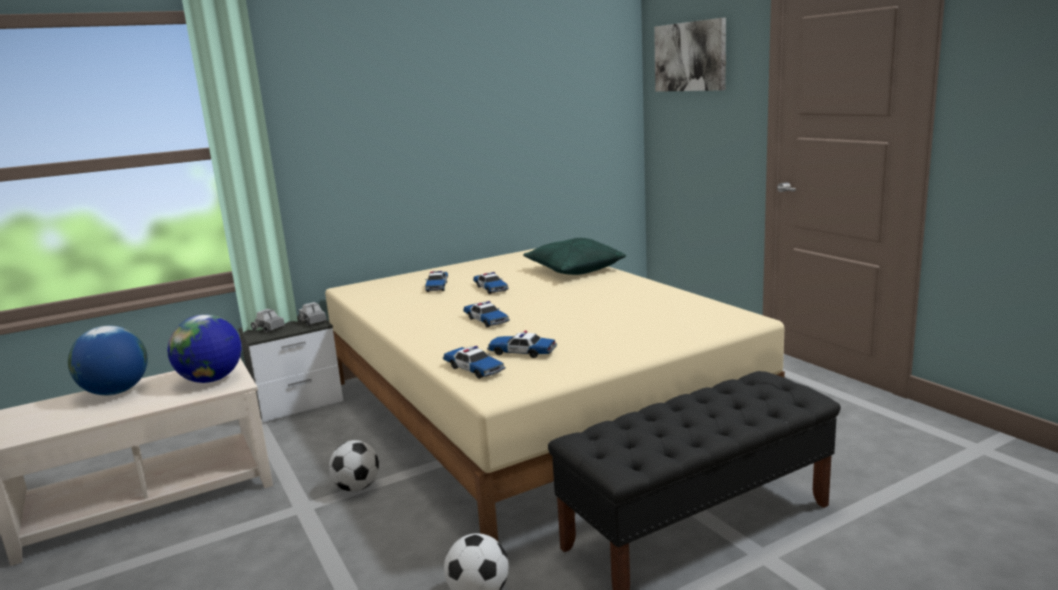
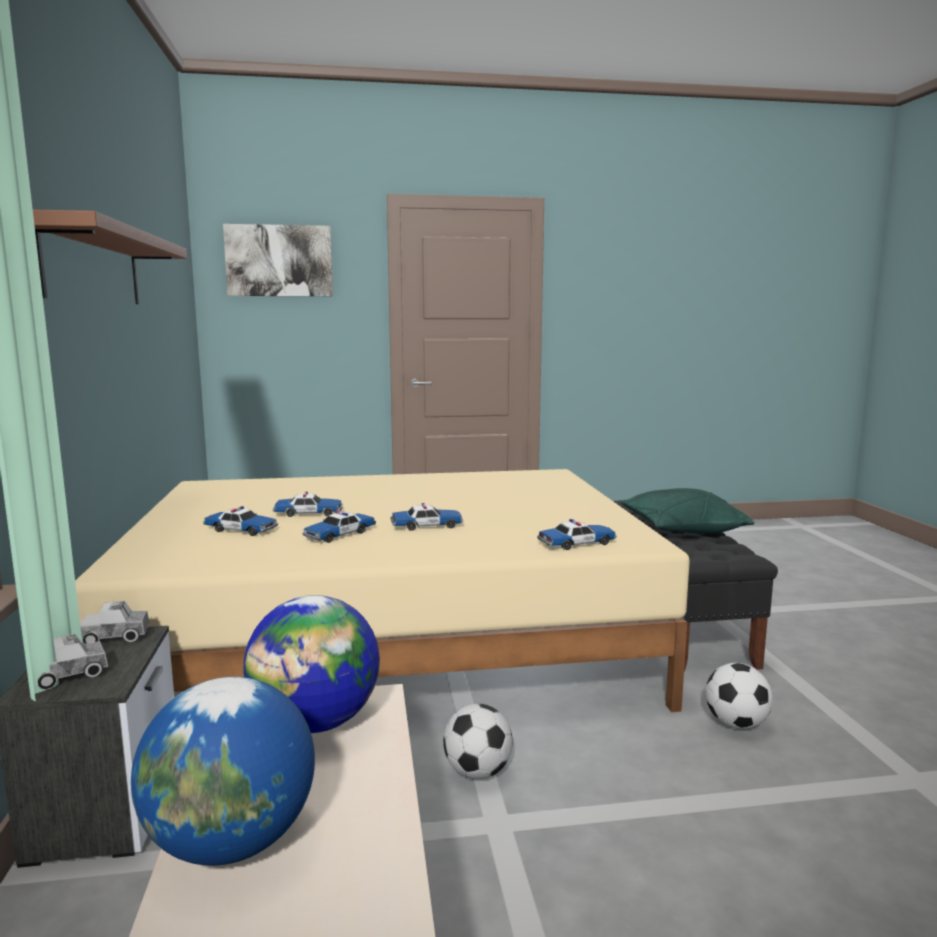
camera: 70 degrees left, 5 degrees down
toy car [487,331,557,358] -> toy car moved to [302,511,376,543]
green pillow [523,238,626,275] -> green pillow moved to [620,488,754,534]
none -> brown shelf [33,209,187,304]

